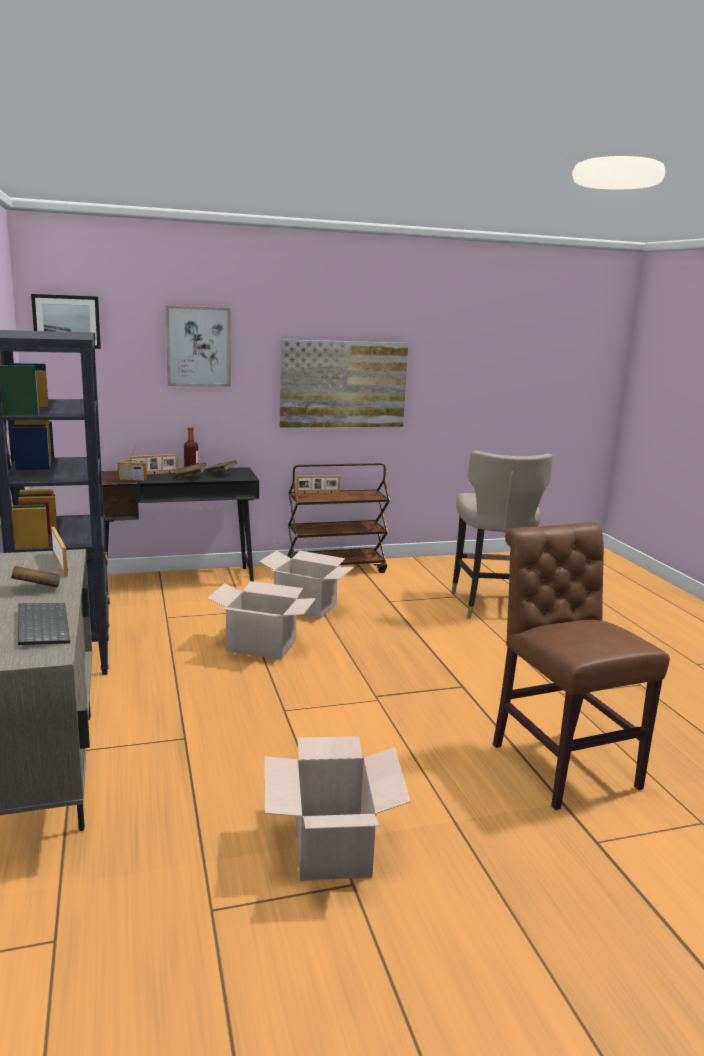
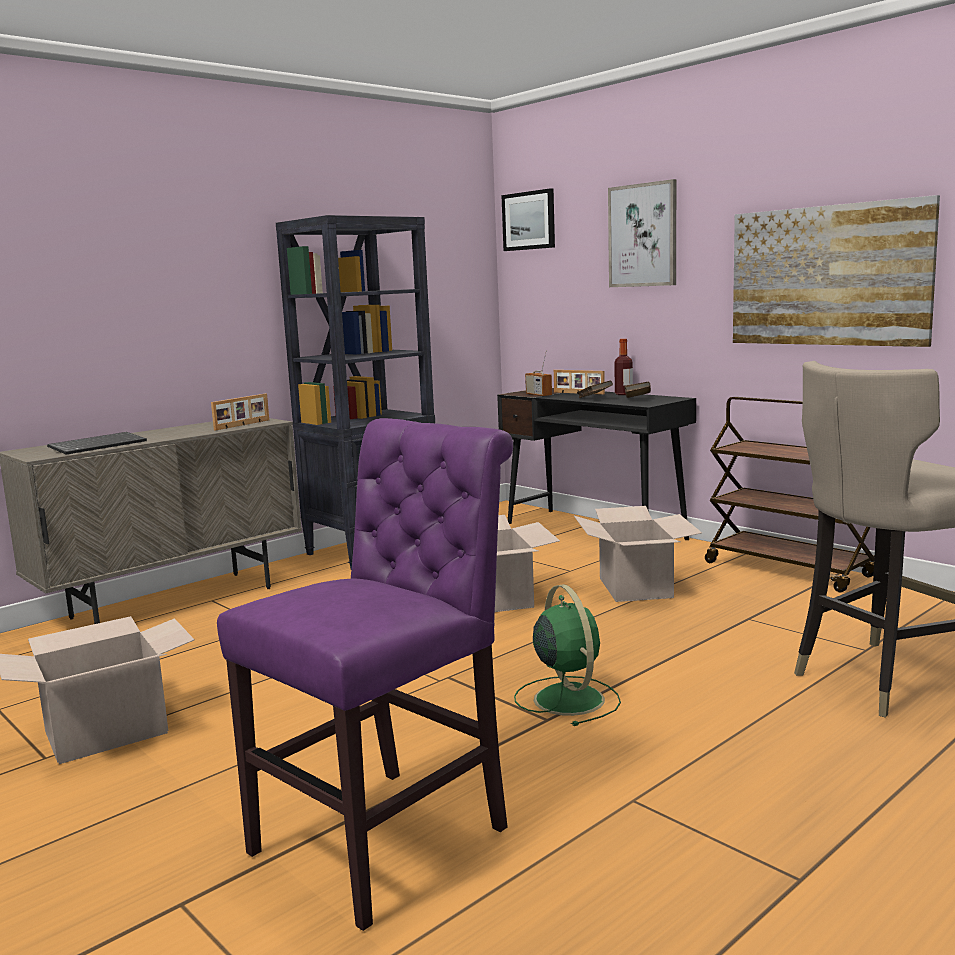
camera: 65 degrees right, 5 degrees down
brown book [11,566,60,588] -> none
picture frame [296,476,340,493] -> none
brown chair [493,522,670,810] -> purple chair [217,418,513,931]
none -> green fan [514,584,621,726]

